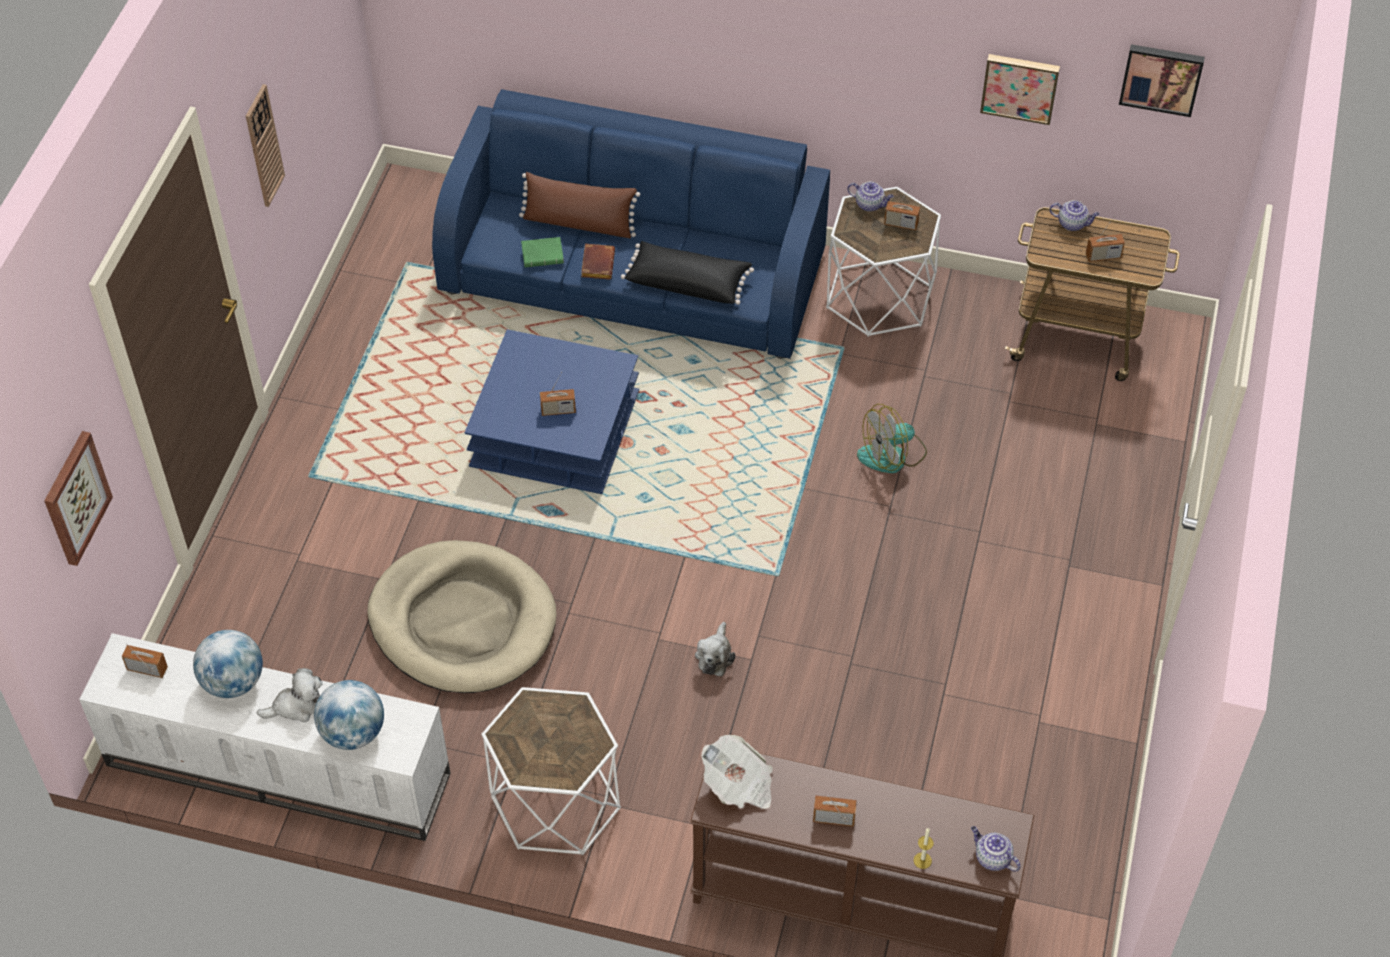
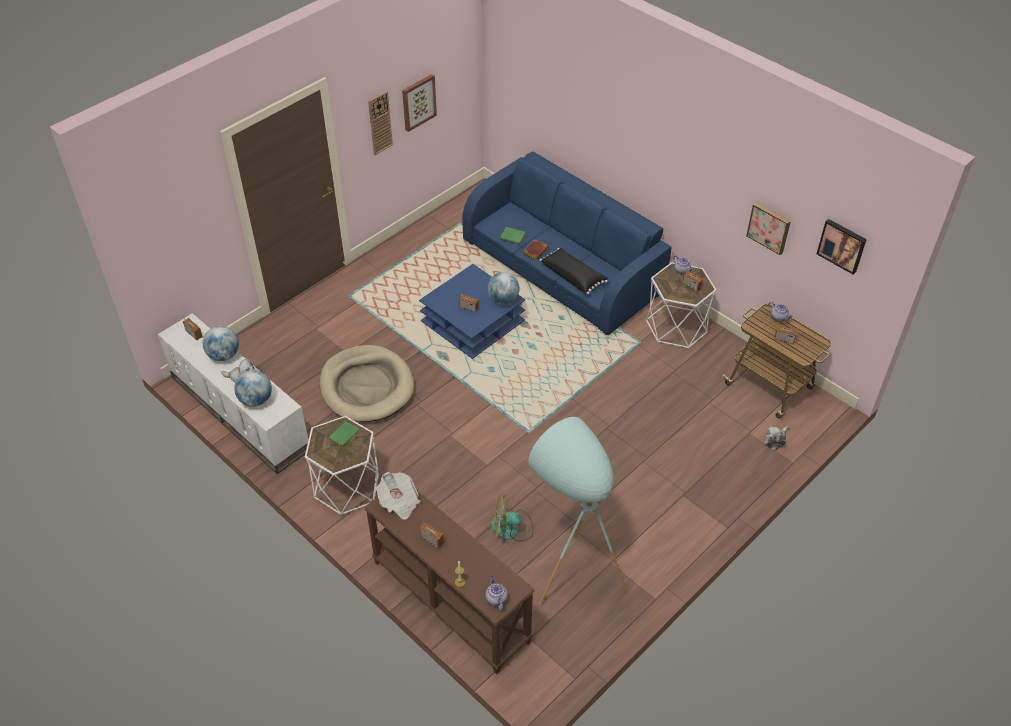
camera: 30 degrees right, 5 degrees down
picture [44,431,113,566] -> picture moved to [402,74,437,132]
brown pillow [519,172,640,238] -> none
plush toy [695,622,735,676] -> plush toy moved to [765,426,789,451]
fan [857,404,927,473] -> fan moved to [491,495,534,542]
none -> green book [328,421,360,448]
none -> globe [487,272,520,305]
none -> turquoise floor lamp [528,417,627,605]

